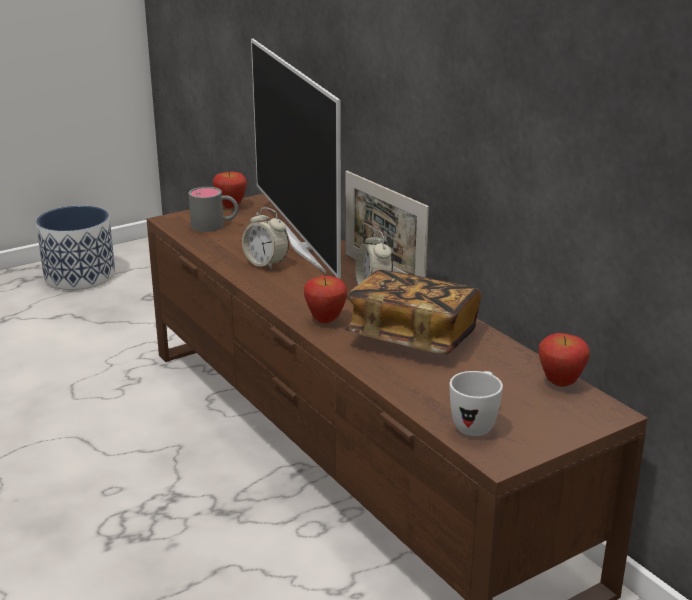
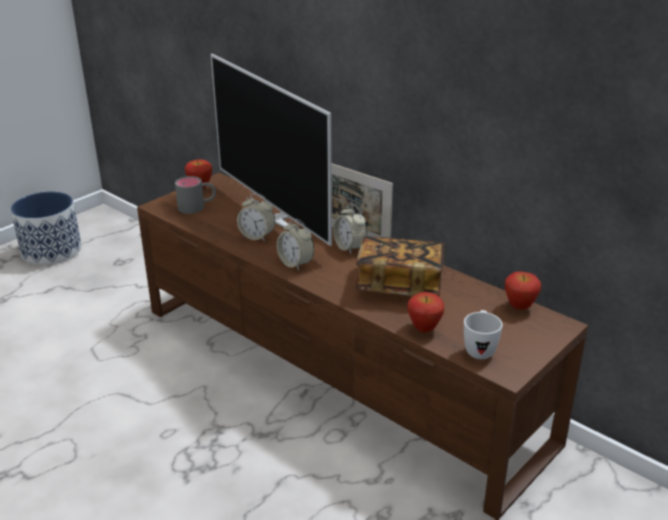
camera: 15 degrees left, 5 degrees up
apple [304,276,347,323] -> apple moved to [407,292,444,332]
none -> alarm clock [277,219,314,271]

